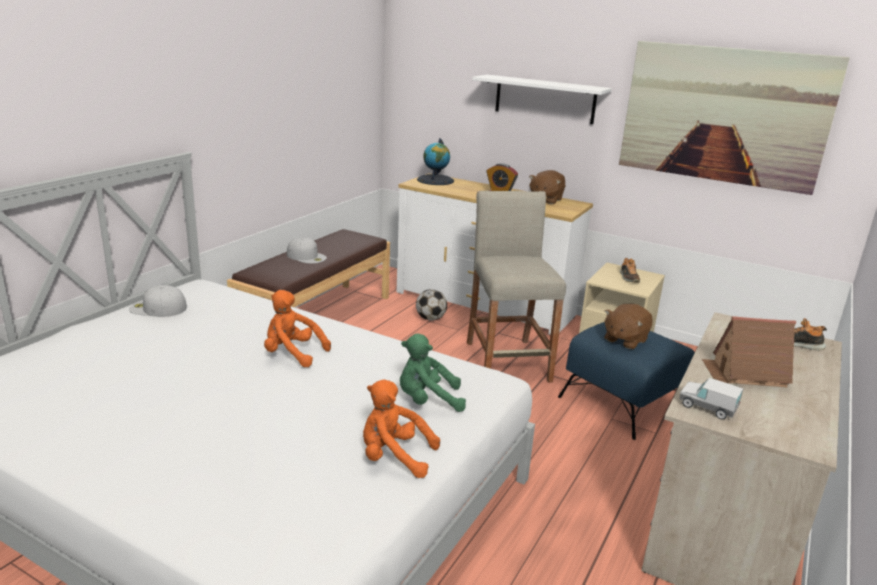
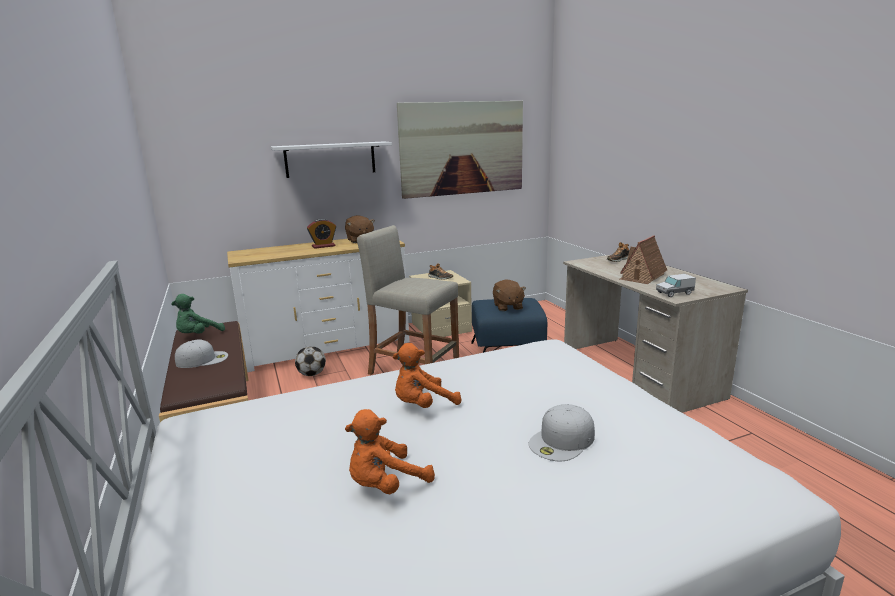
camera: 50 degrees left, 5 degrees down
white cap [129,285,187,317] -> white cap moved to [528,404,595,461]
orange plush toy [363,380,440,478] -> orange plush toy moved to [345,409,435,494]
green plush toy [400,334,466,412] -> green plush toy moved to [172,294,225,334]
globe [417,138,454,185] -> none

